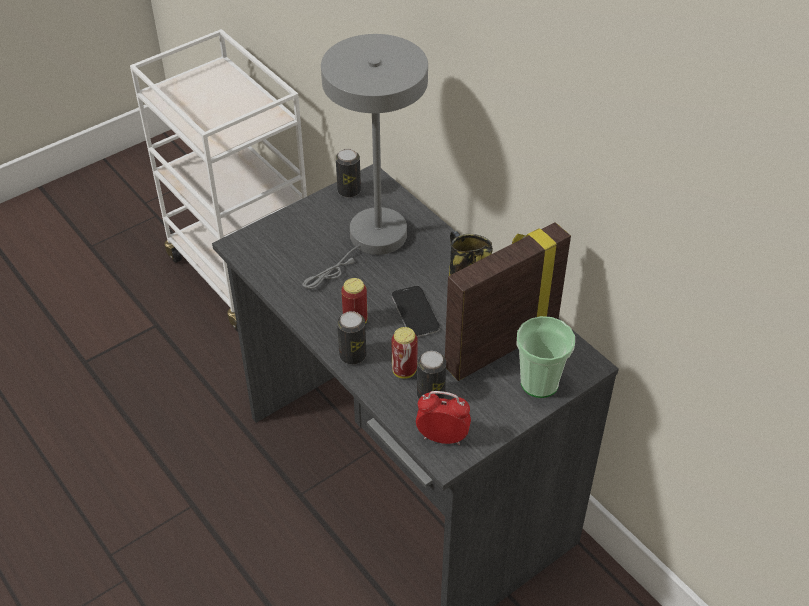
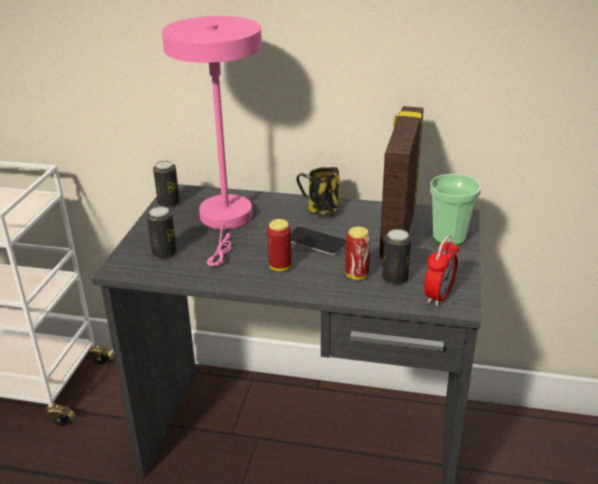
camera: 40 degrees left, 15 degrees down
grey table lamp [303,34,428,289] -> pink table lamp [162,16,262,266]
can [337,311,366,364] -> can moved to [147,206,177,259]
alarm clock [416,391,471,445] -> alarm clock turned 150 degrees clockwise [424,235,459,306]

